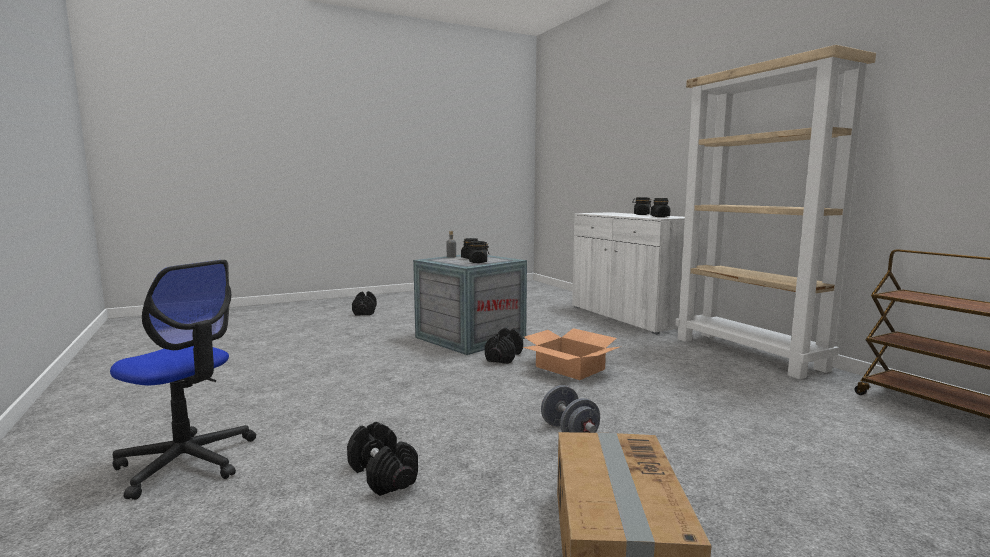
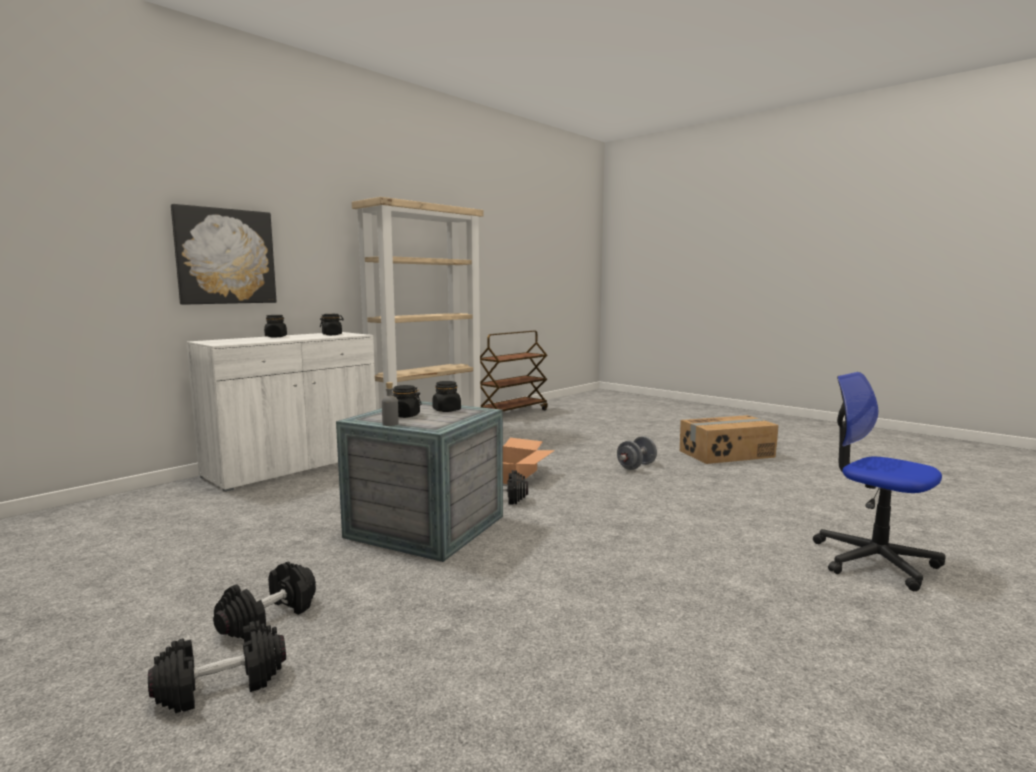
camera: 110 degrees left, 0 degrees up
office chair [110,260,256,500] -> office chair turned 45 degrees counterclockwise [813,372,946,591]
black dumbbell [347,422,418,496] -> black dumbbell moved to [213,562,316,639]
none -> picture [171,204,277,305]

